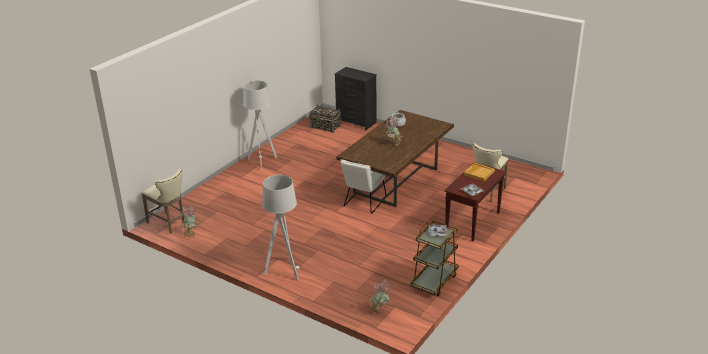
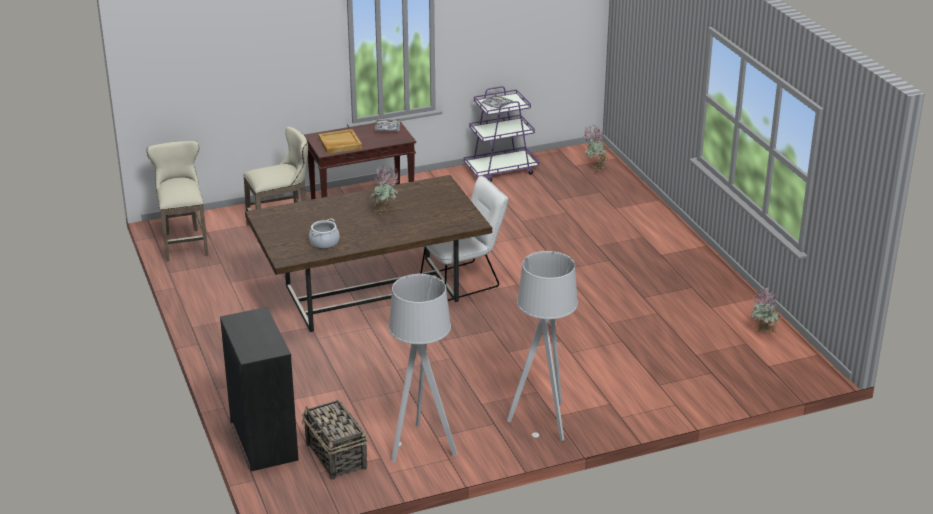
camera: 145 degrees left, 0 degrees up
beige stool [141,169,184,234] -> beige stool moved to [147,141,208,261]
grey floor lamp [262,175,300,280] -> grey floor lamp moved to [389,274,457,462]
brown cart [410,221,459,296] -> purple cart [464,86,539,182]

